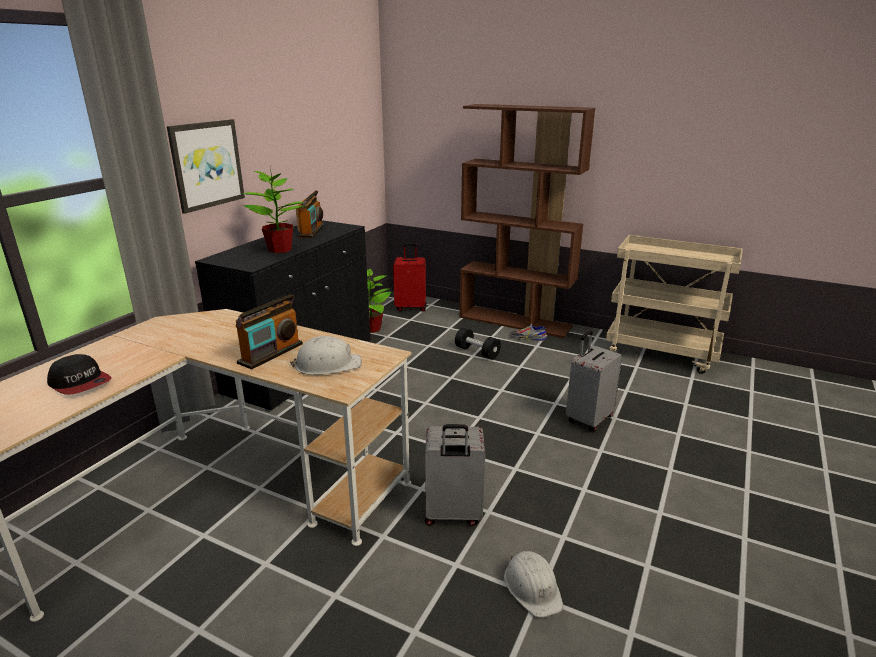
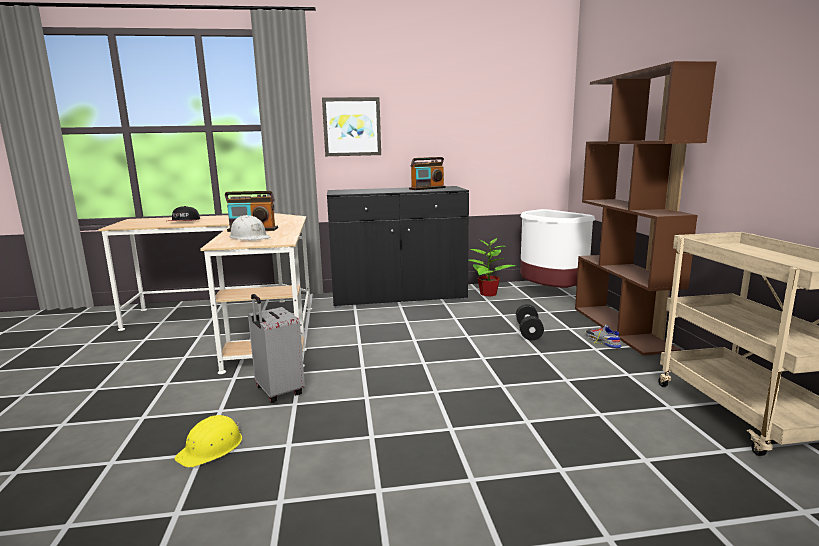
camera: 55 degrees right, 10 degrees down
potted plant [243,167,309,253] -> none
red suitcase [393,244,426,312] -> white trash can [520,209,595,288]
white hard hat [504,551,563,618] -> yellow hard hat [174,415,242,468]
grey suitcase [566,331,622,431] -> none

